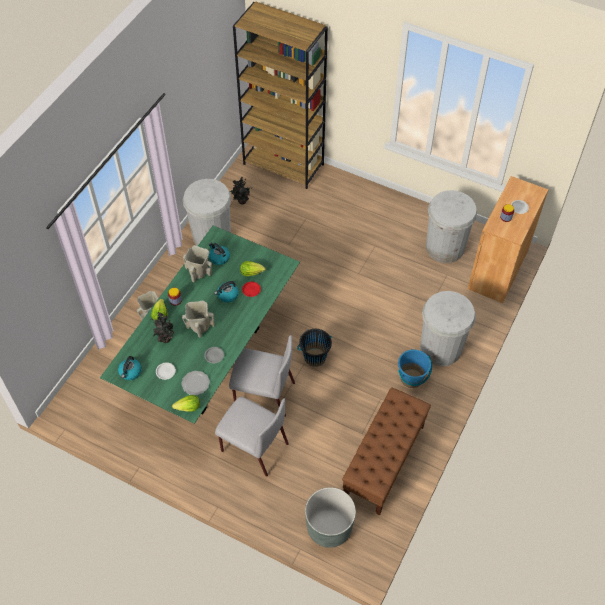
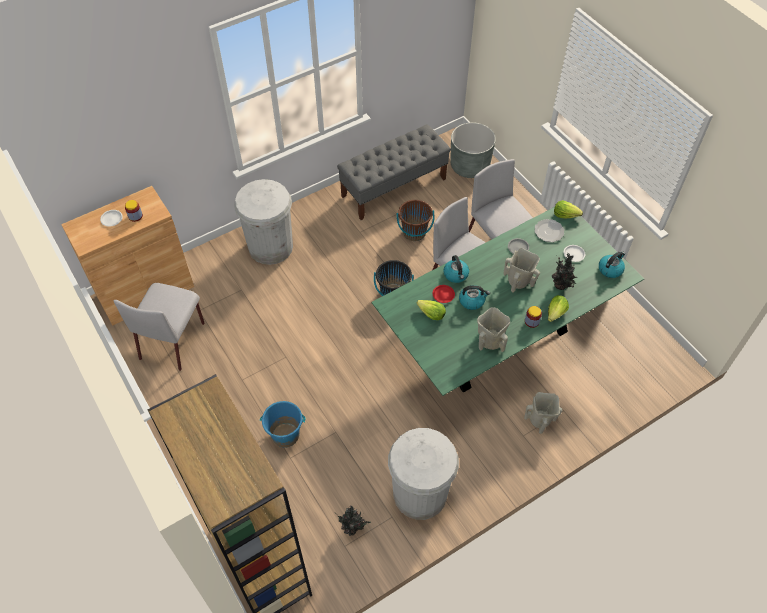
camera: 150 degrees left, 0 degrees up
kettle [209,243,230,265] -> kettle moved to [443,255,469,283]
brown bench [342,387,431,516] -> grey bench [337,124,451,220]
blue bucket [398,349,432,388] -> blue bucket moved to [260,401,305,448]
white trash can [426,190,477,263] -> grey chair [113,283,205,371]
none -> brown bucket [397,200,434,241]

